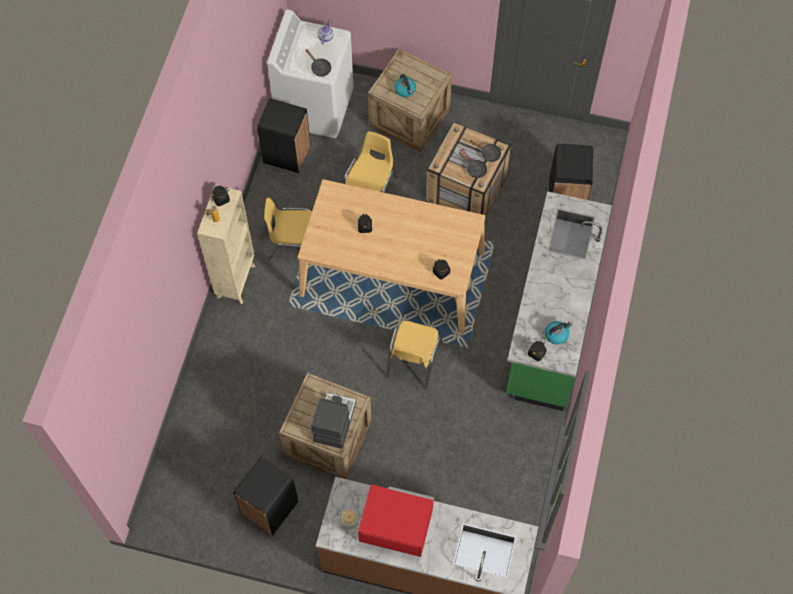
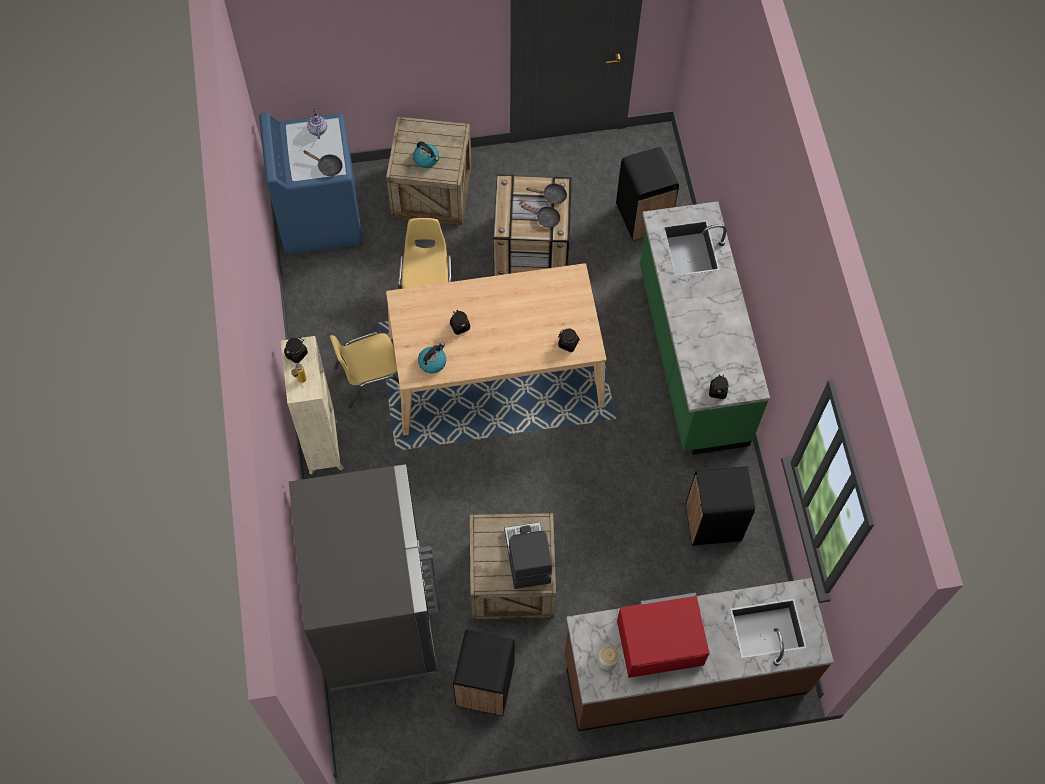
camera: 25 degrees left, 0 degrees up
black trash can [257,98,311,173] -> black trash can moved to [686,466,755,546]
white washing machine [267,10,354,138] -> blue washing machine [259,113,363,254]
yellow chair [386,321,443,388] -> none
kettle [545,321,572,345] -> kettle moved to [418,342,446,373]
none -> grey fridge [289,464,440,691]

